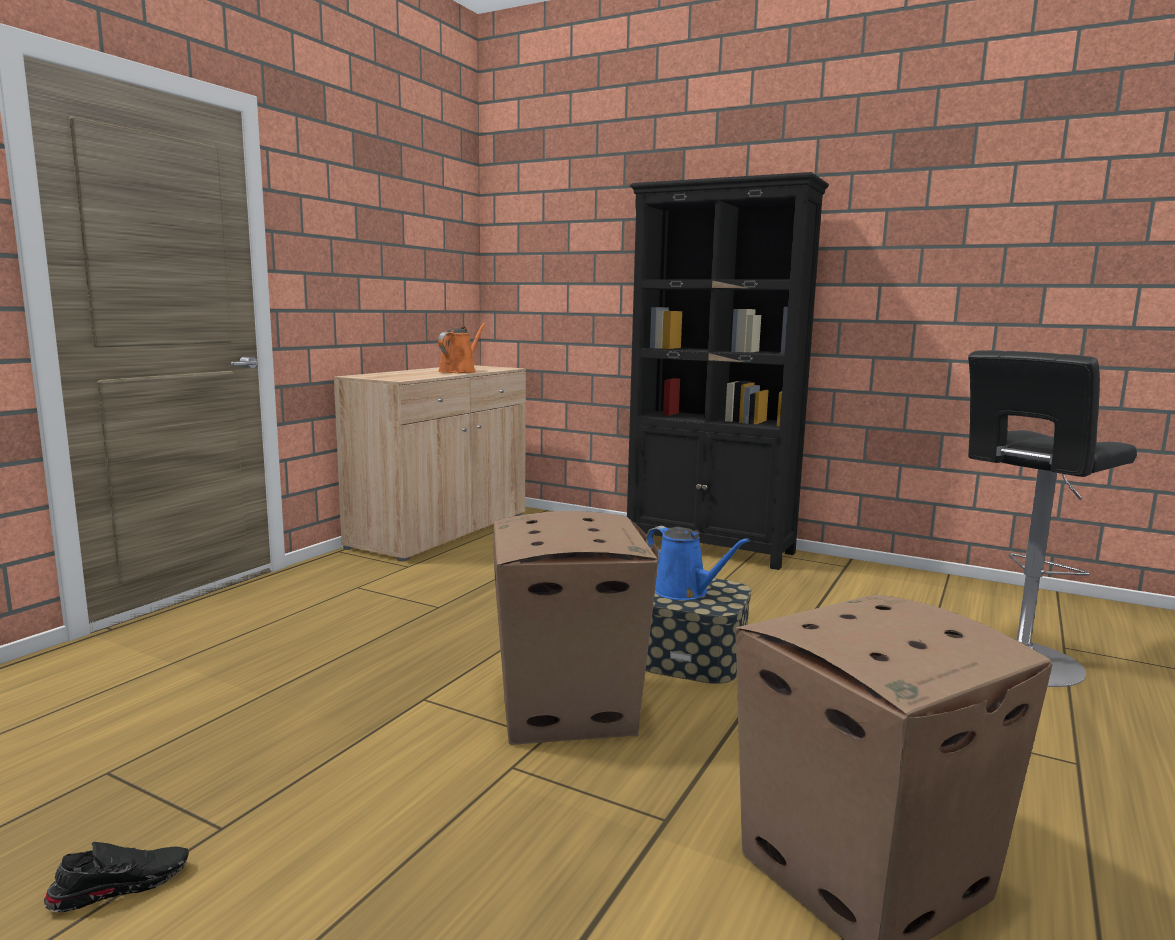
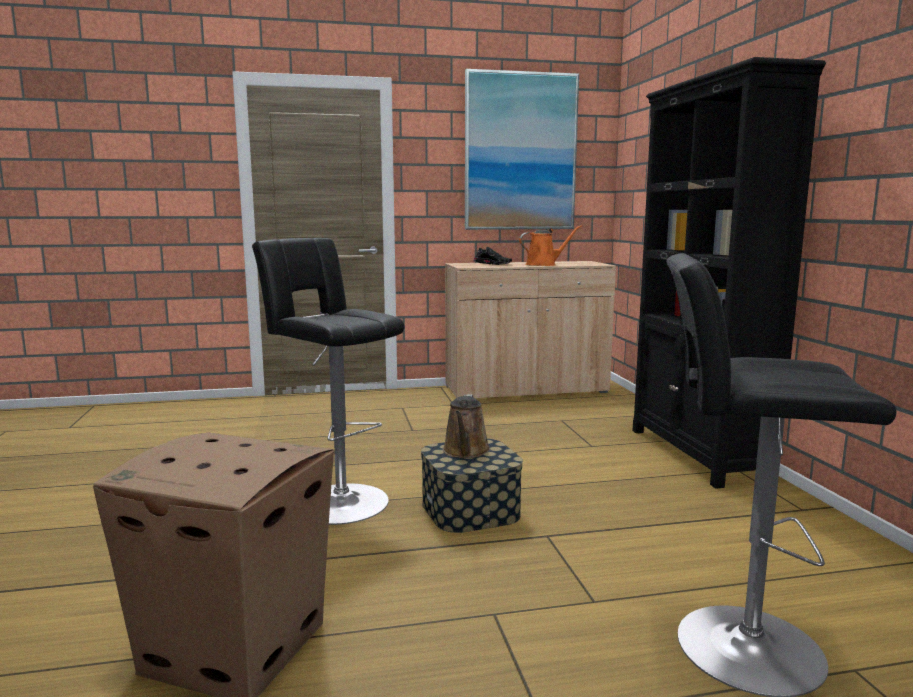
camera: 50 degrees right, 0 degrees up
black shoe [44,842,189,912] -> black shoe moved to [474,247,512,265]
cardboard box [493,511,659,745] -> black stool [252,238,404,525]
blue watering can [647,526,750,600] -> brown watering can [443,394,490,458]
none -> picture [465,69,579,230]

